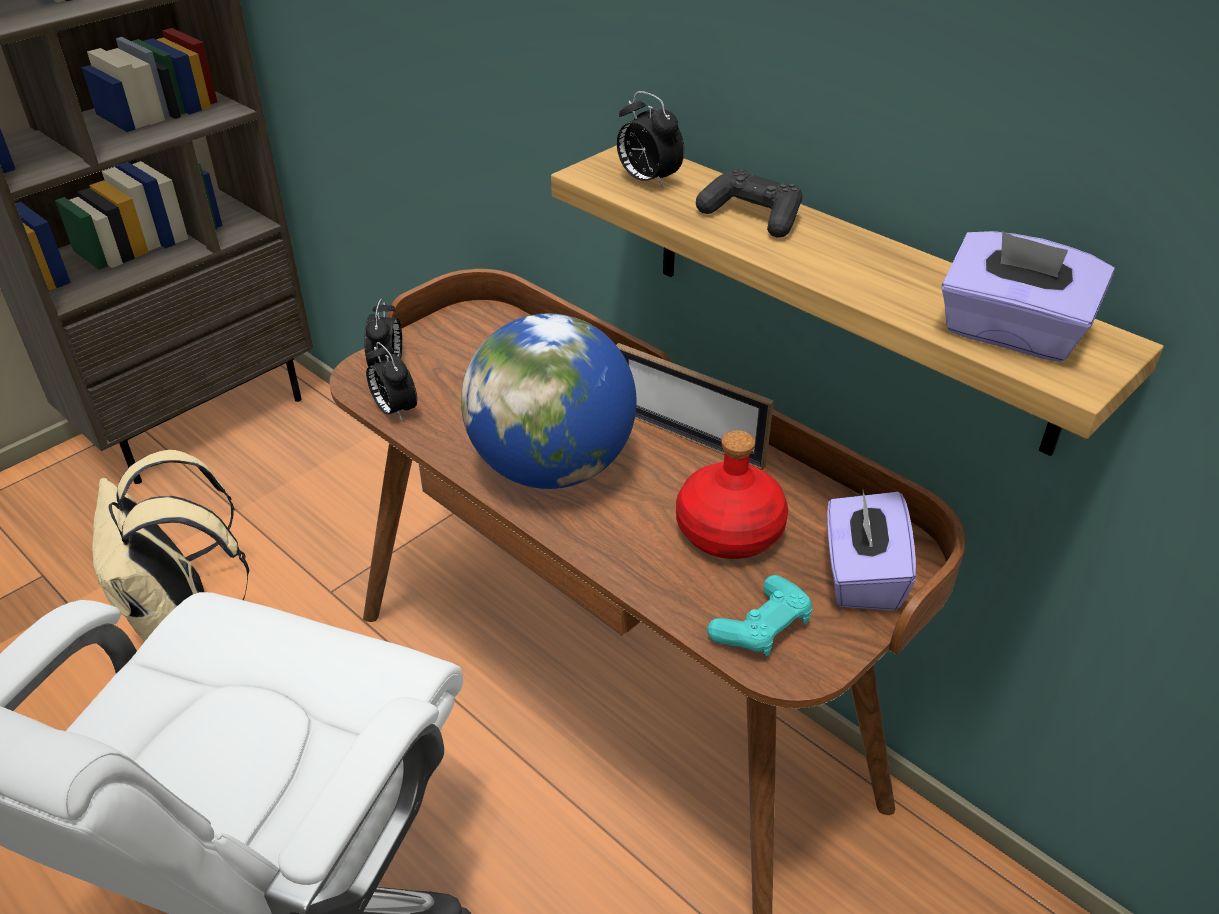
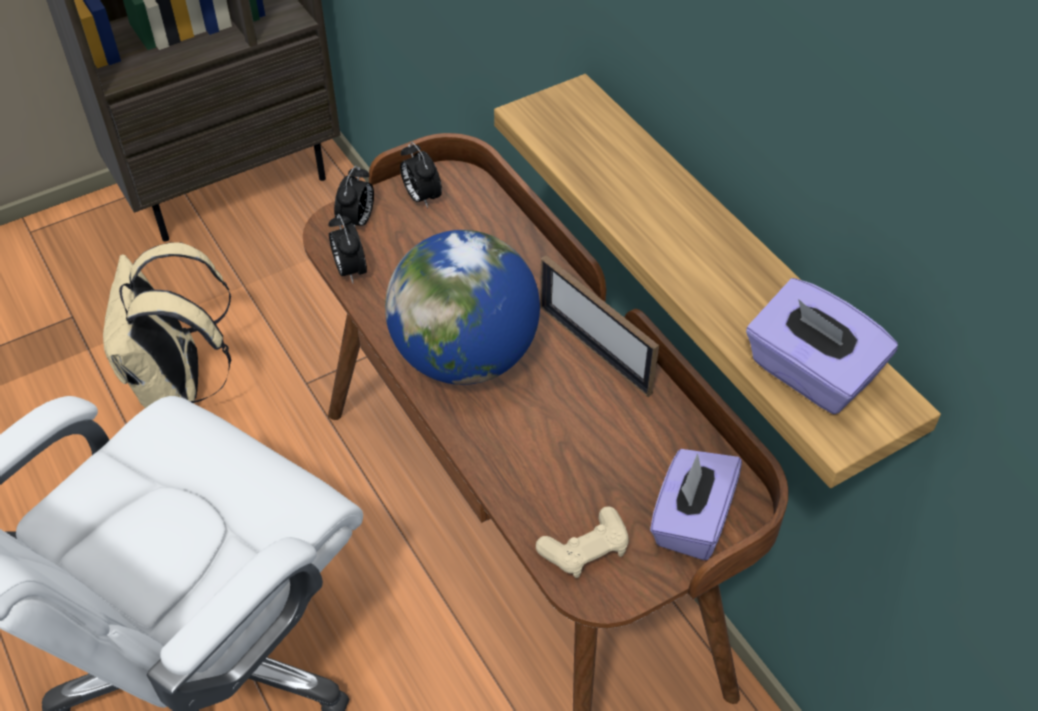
camera: 15 degrees right, 10 degrees up
alarm clock [617,91,684,189] -> alarm clock moved to [400,142,442,208]
red bottle [676,431,788,559] -> none
black game controller [696,169,802,238] -> none
turquoise game controller [707,575,812,656] -> beige game controller [536,506,629,578]

